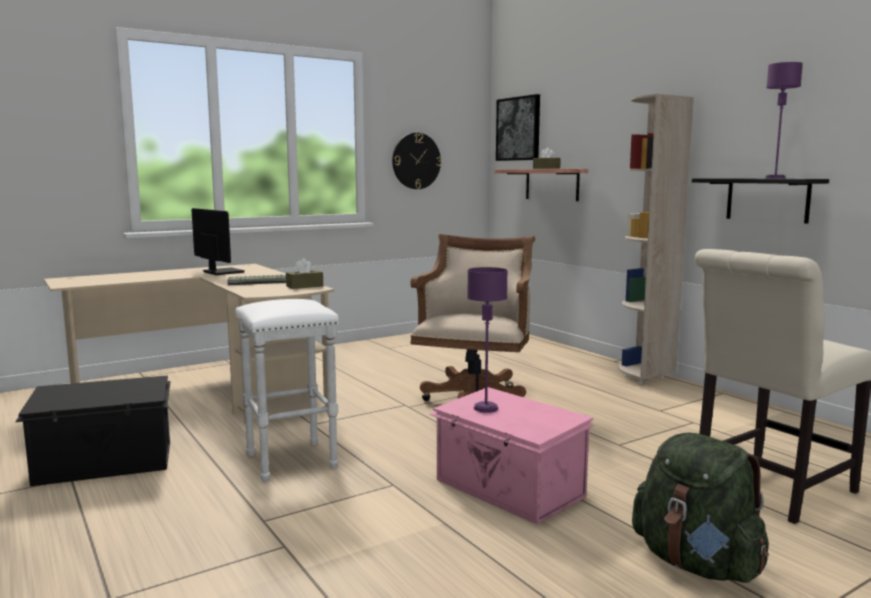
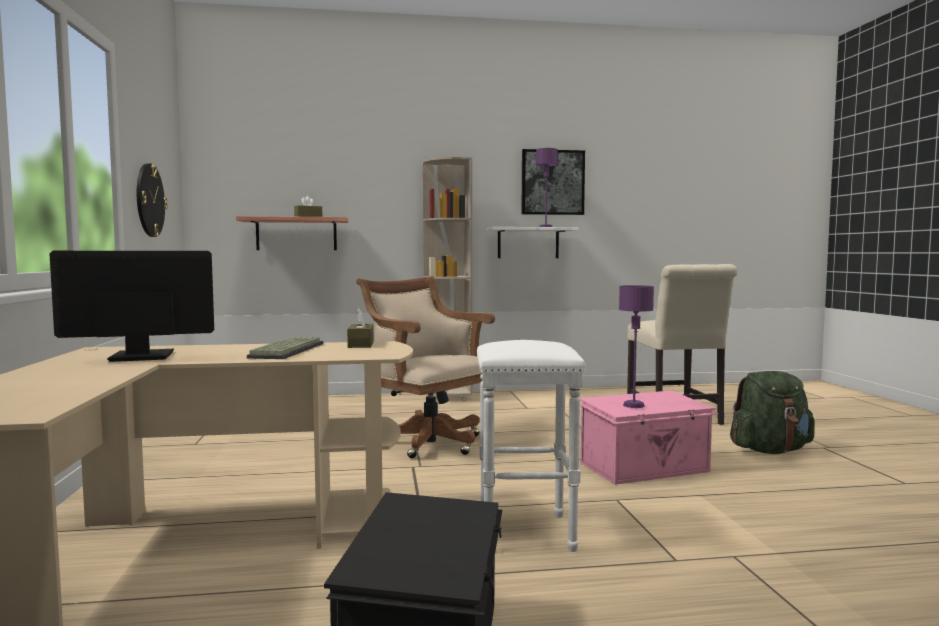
camera: 65 degrees left, 5 degrees down
picture [496,94,540,161] -> picture moved to [521,149,585,215]
black shelf [692,178,829,224] -> white shelf [487,227,578,258]

